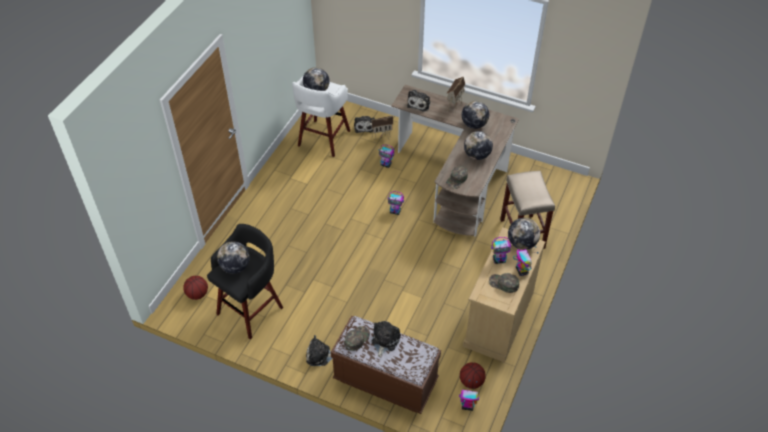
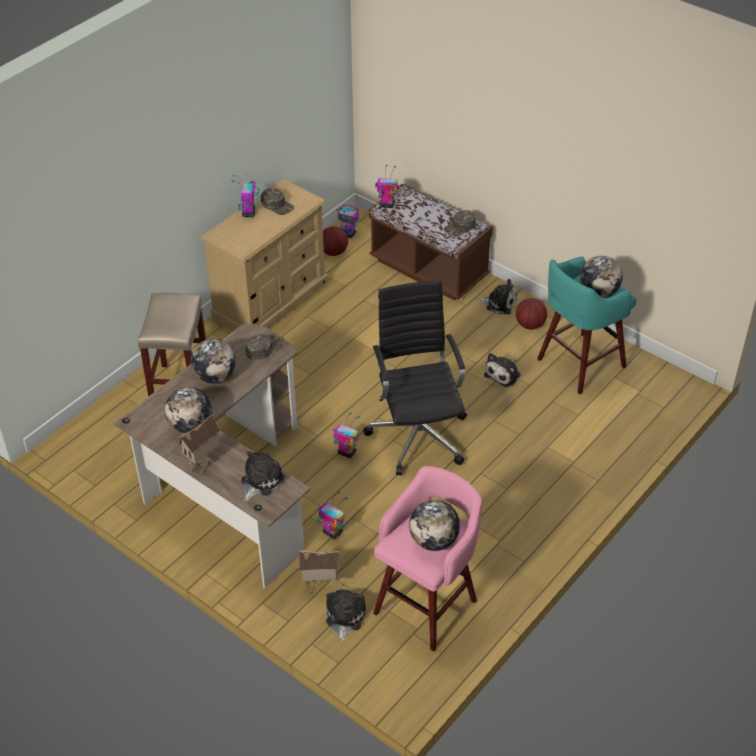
camera: 165 degrees left, 5 degrees down
basketball [183,276,208,300] -> basketball moved to [516,298,547,330]
black stool [207,224,283,339] -> turquoise stool [537,256,637,394]
white stool [292,75,350,157] -> pink stool [373,466,482,652]
plush toy [372,321,401,358] -> plush toy moved to [484,353,521,387]
toy robot [491,237,511,264] -> toy robot moved to [375,165,399,208]
globe [508,218,540,250] -> none
none -> black office chair [363,281,467,475]

